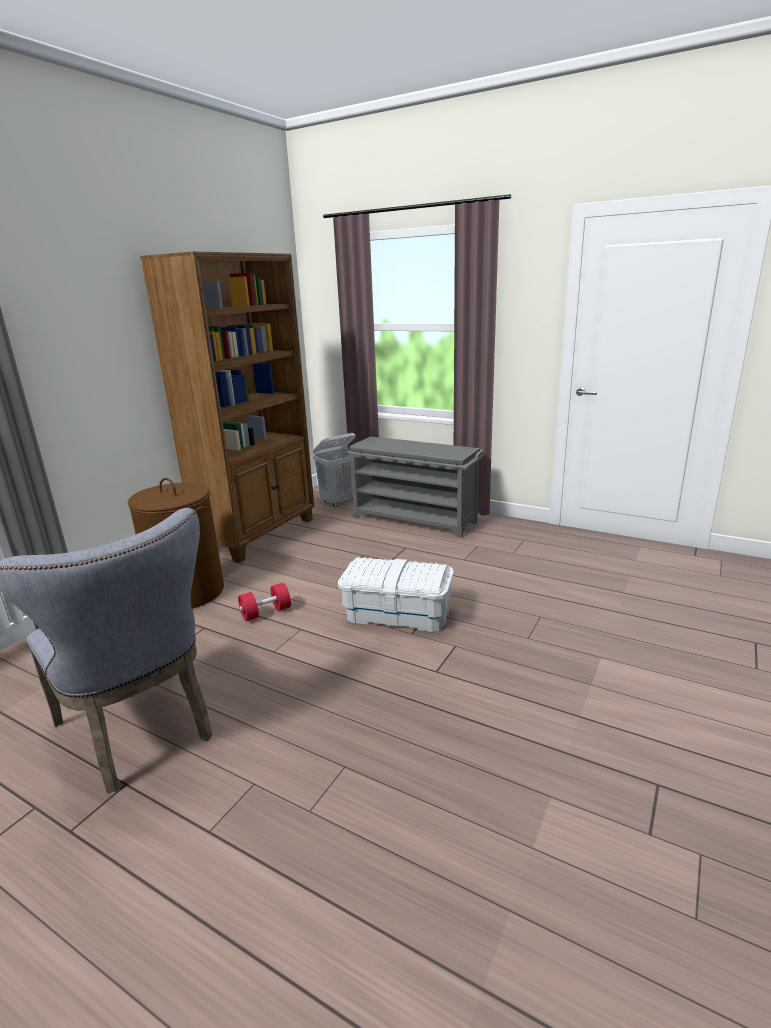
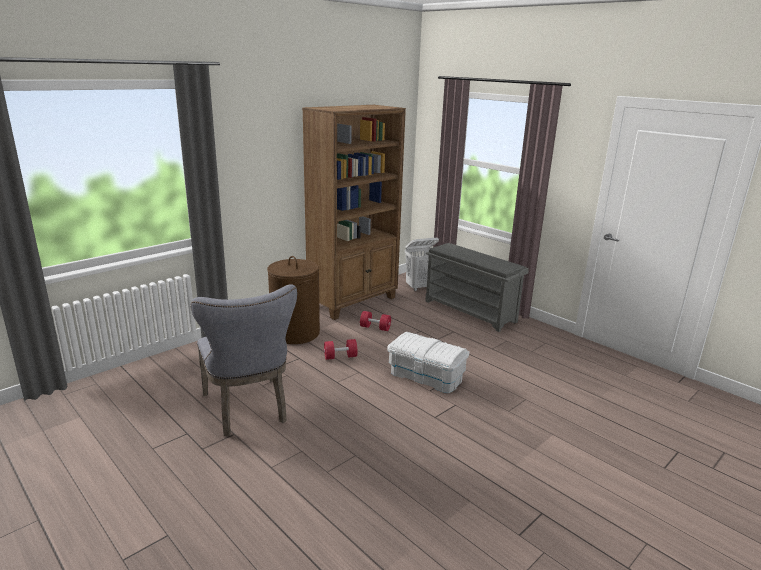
camera: 15 degrees right, 0 degrees up
none -> red dumbbell [360,311,391,331]

